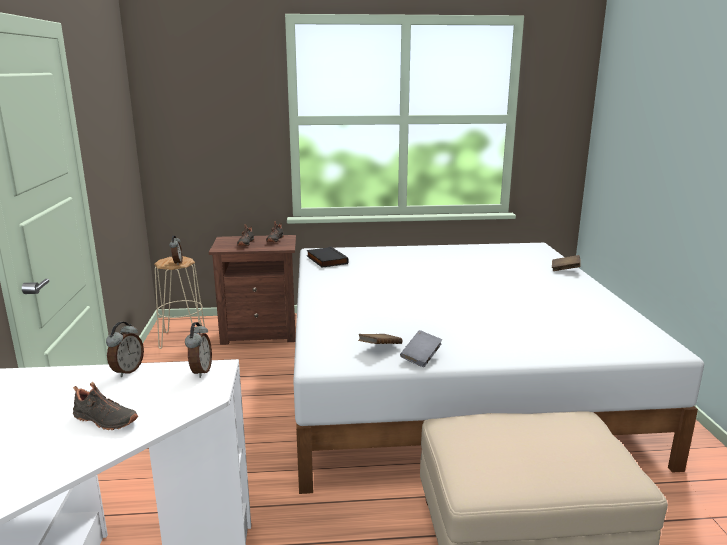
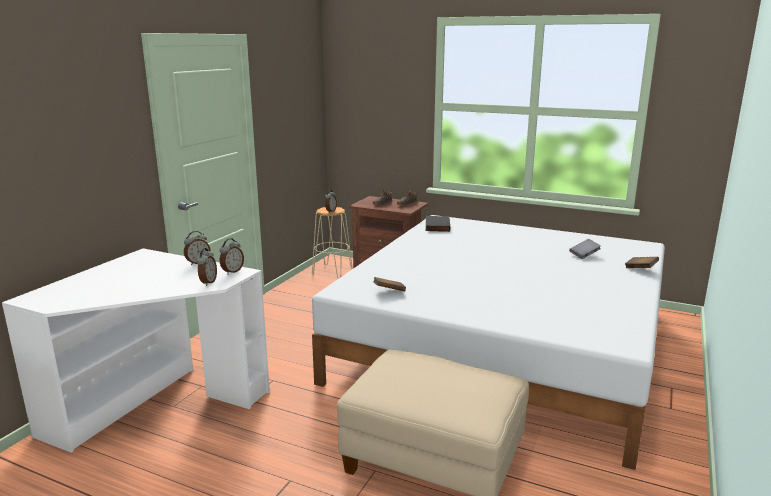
camera: 30 degrees right, 0 degrees up
black shoe [73,382,138,430] -> none
grey book [400,330,442,367] -> grey book moved to [569,239,601,259]
none -> alarm clock [196,248,217,286]

